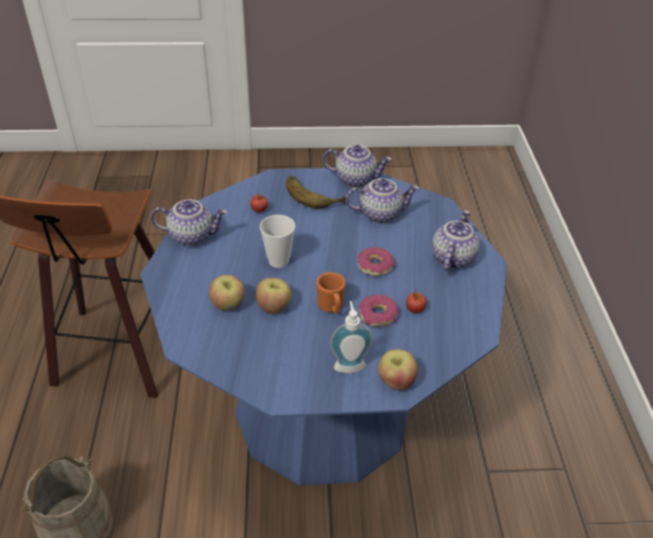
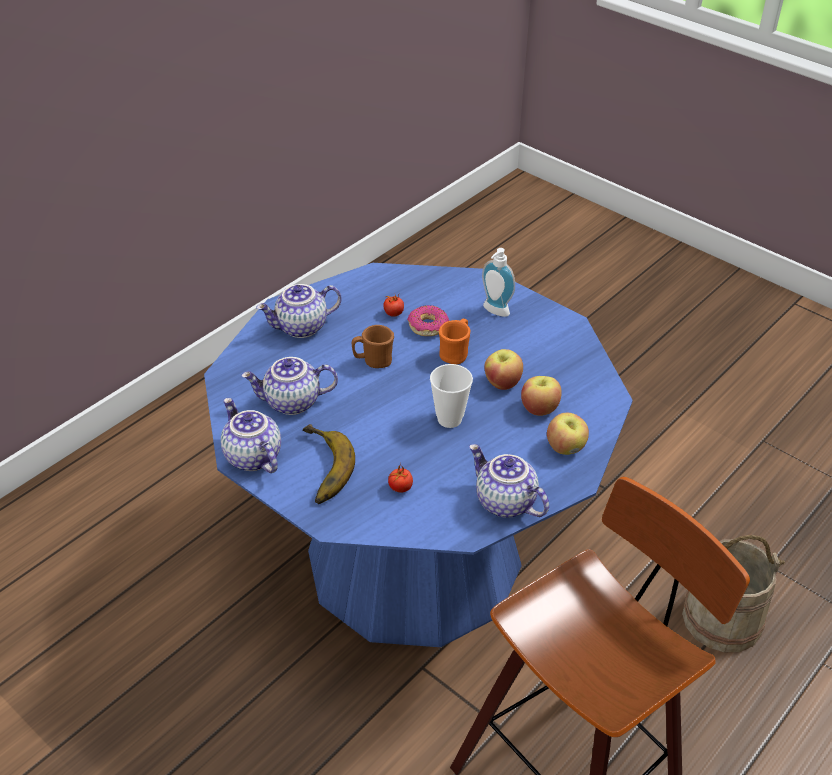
camera: 135 degrees left, 0 degrees up
teapot [346,178,419,223] -> teapot turned 45 degrees counterclockwise [241,357,338,415]
donut [358,247,395,276] -> brown mug [352,325,394,368]
apple [378,349,418,390] -> apple moved to [547,413,589,455]

